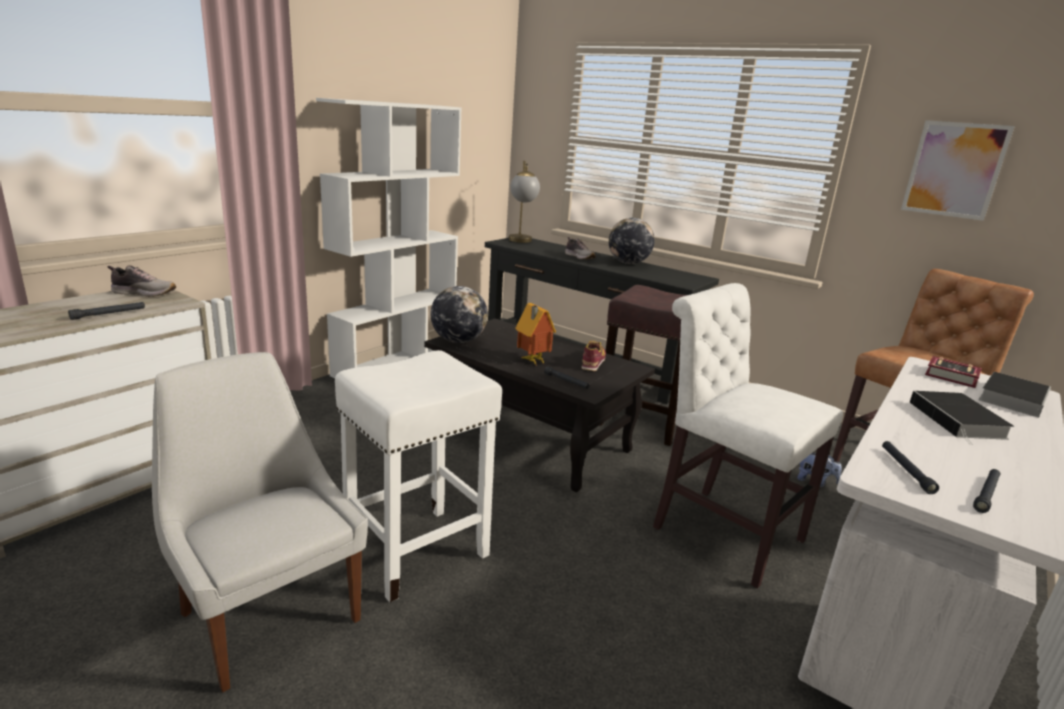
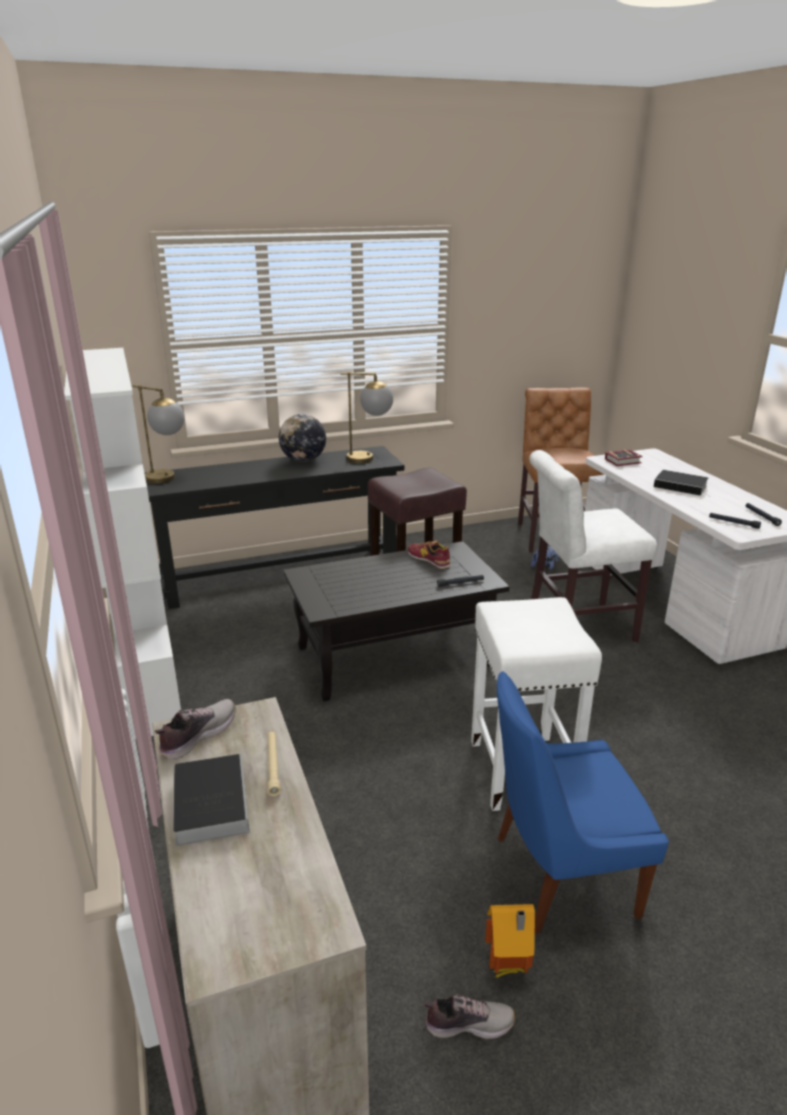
camera: 55 degrees left, 5 degrees up
black flashlight [68,302,145,320] -> beige flashlight [267,732,281,796]
white chair [152,352,368,692] -> blue chair [497,671,669,934]
globe [431,286,488,343] -> none
toy house [515,303,556,366] -> toy house moved to [485,904,535,977]
shoe [565,237,595,259] -> shoe moved to [424,994,515,1039]
picture [901,120,1015,221] -> none
book [978,372,1051,418] -> book moved to [173,754,249,846]
none -> table lamp [341,372,393,464]

